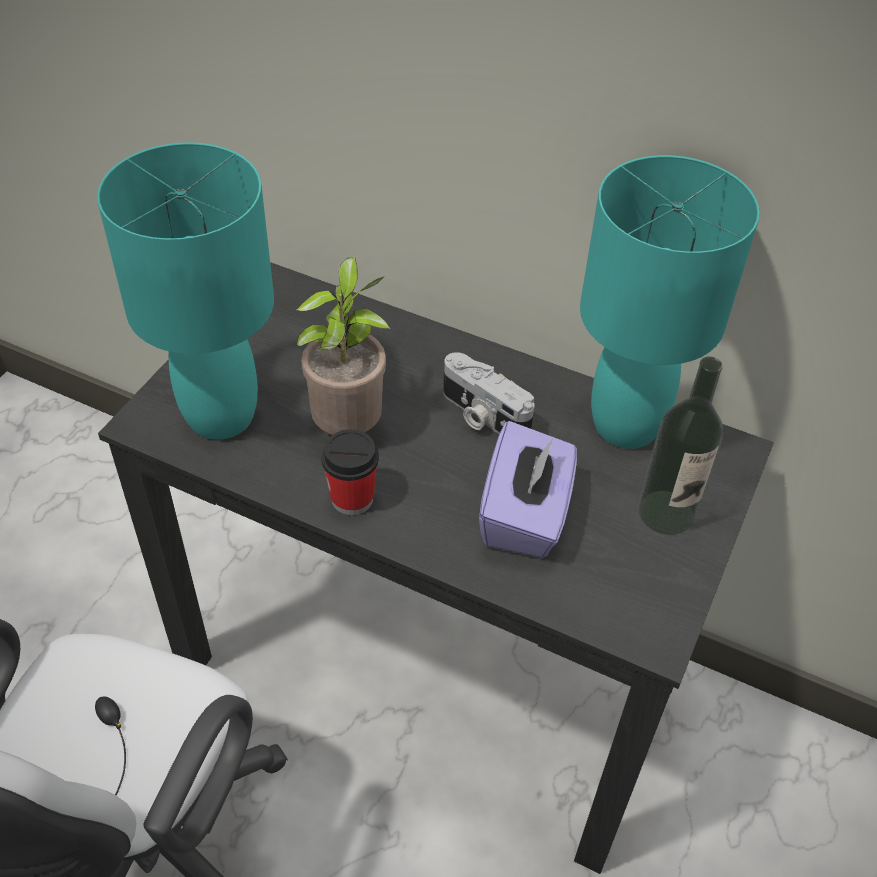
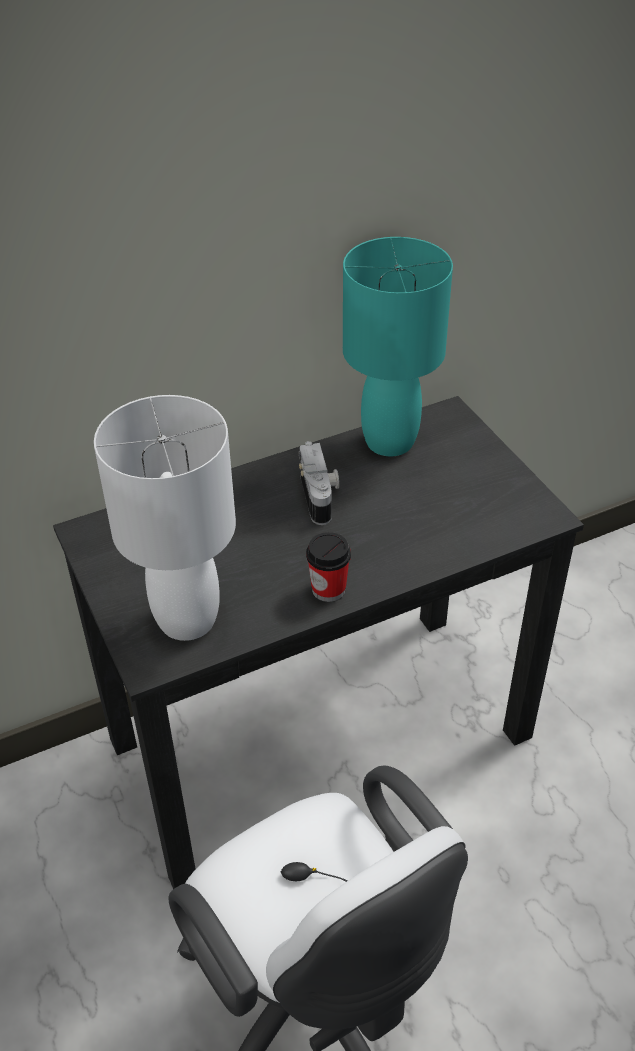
camera: 50 degrees left, 5 degrees down
turquoise table lamp [97,142,274,440] -> white table lamp [94,395,236,641]
potted plant [296,258,391,435] -> none
camera [443,352,535,434] -> camera turned 90 degrees counterclockwise [299,441,339,525]
purple tissue box [479,421,577,558] -> none
bottle [638,357,723,535] -> none

